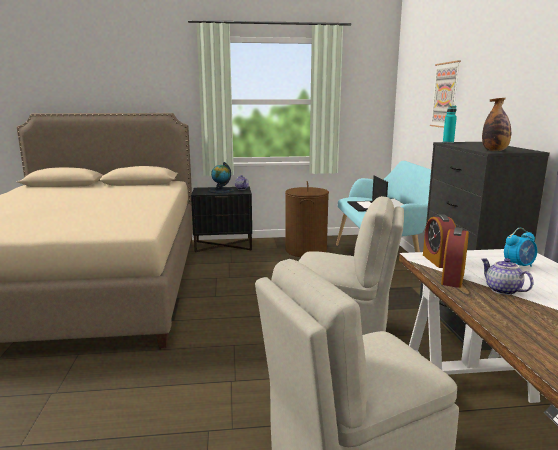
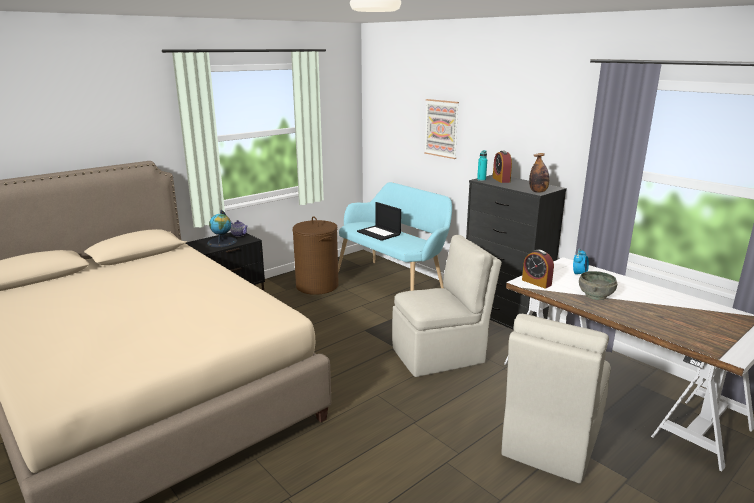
camera: 35 degrees left, 5 degrees up
alarm clock [441,227,469,288] -> alarm clock moved to [493,151,512,183]
teapot [481,258,534,295] -> grey bowl [579,271,617,300]

